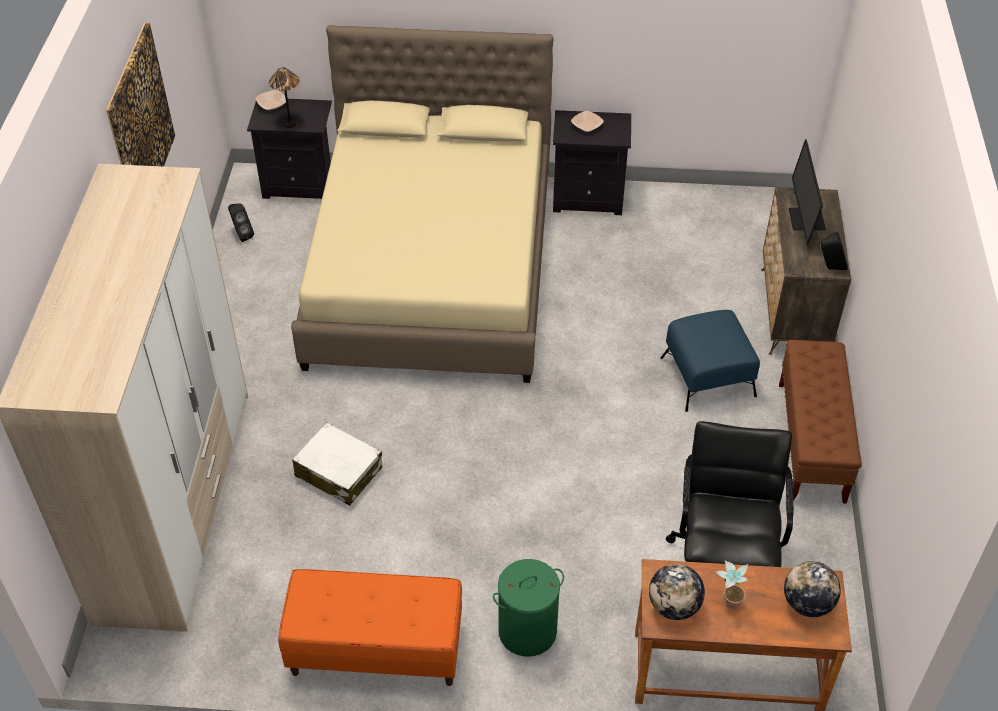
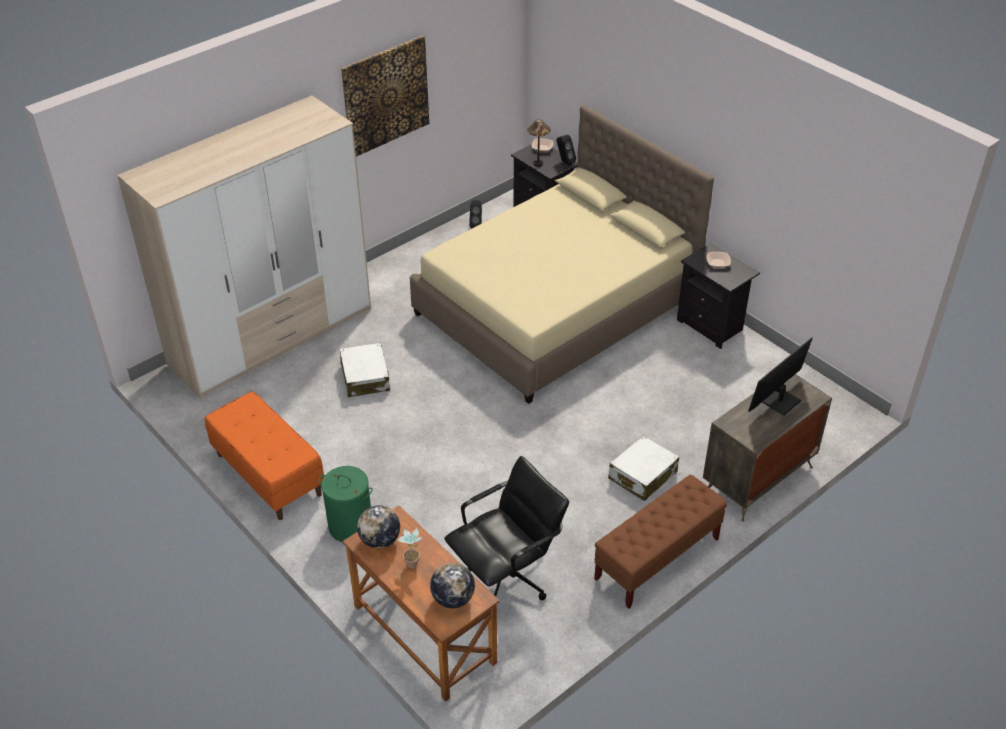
camera: 45 degrees right, 5 degrees down
blue ottoman [661,310,760,412] -> white suitcase [608,436,679,501]
black speaker [821,232,848,270] -> black speaker moved to [557,135,576,166]

